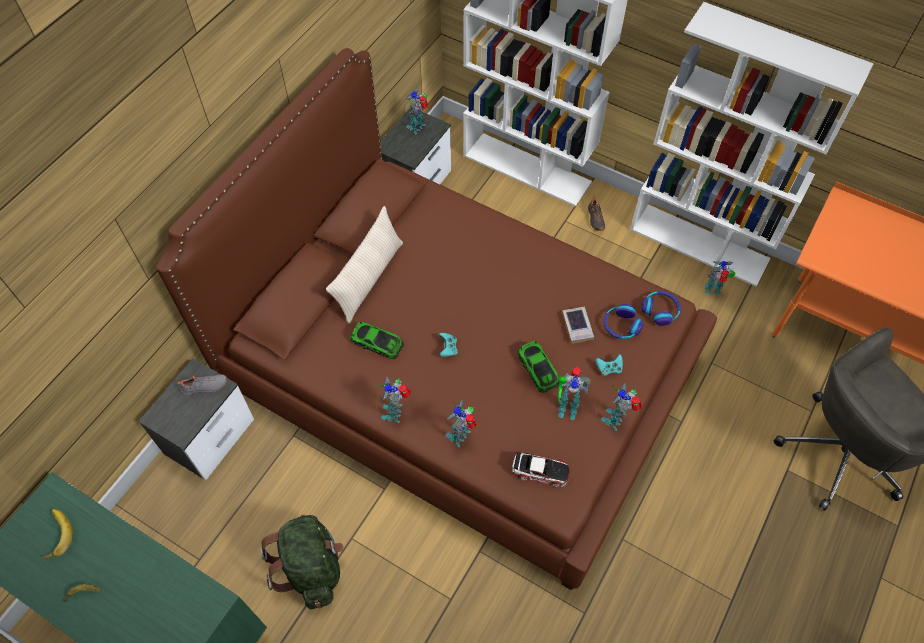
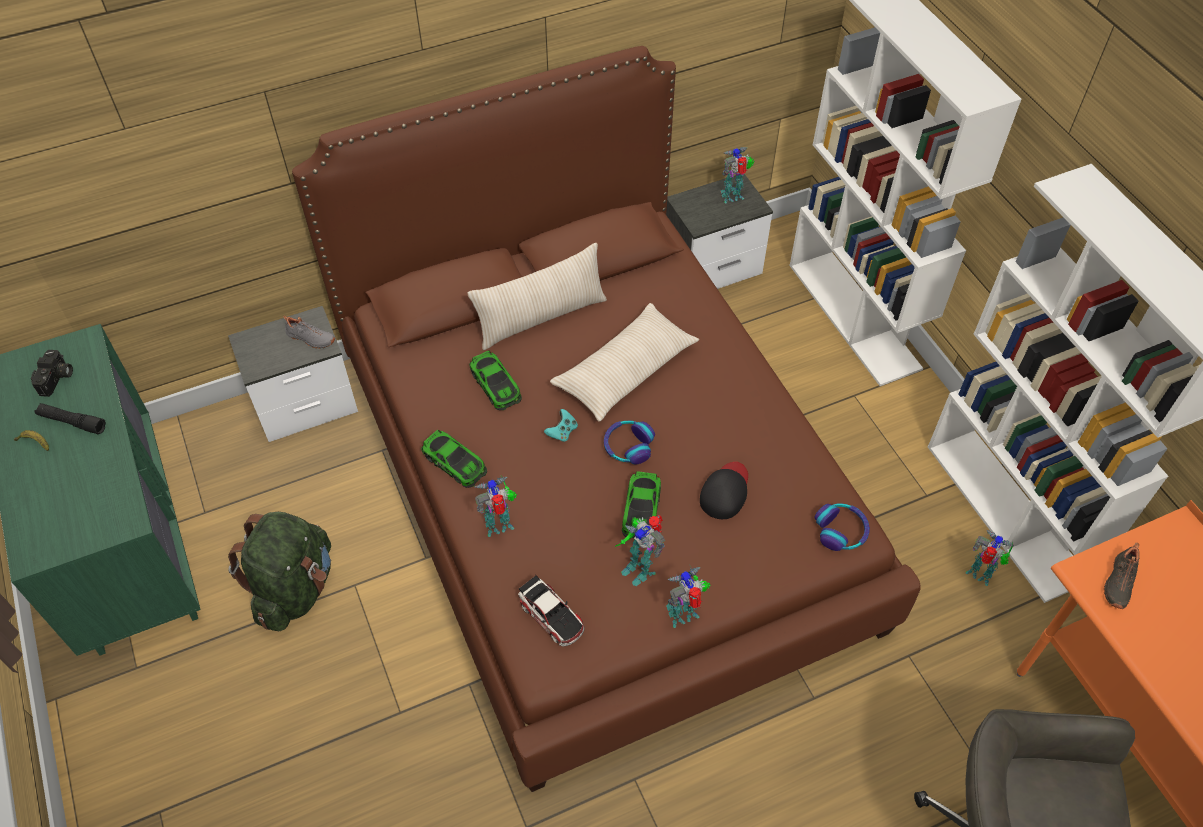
camera: 35 degrees right, 5 degrees down
banana [42,509,73,558] -> camera [31,350,73,397]
toy robot [378,377,411,423] -> toy car [421,429,487,488]
book [562,307,594,344] -> black cap [700,462,748,519]
black shoe [588,196,605,231] -> black shoe moved to [1104,542,1139,609]
turquoise game controller [596,354,623,376] -> none
headphones [604,304,644,339] -> headphones moved to [604,421,655,464]
none -> black flashlight [35,403,106,434]
none -> beige pillow [550,303,699,422]

